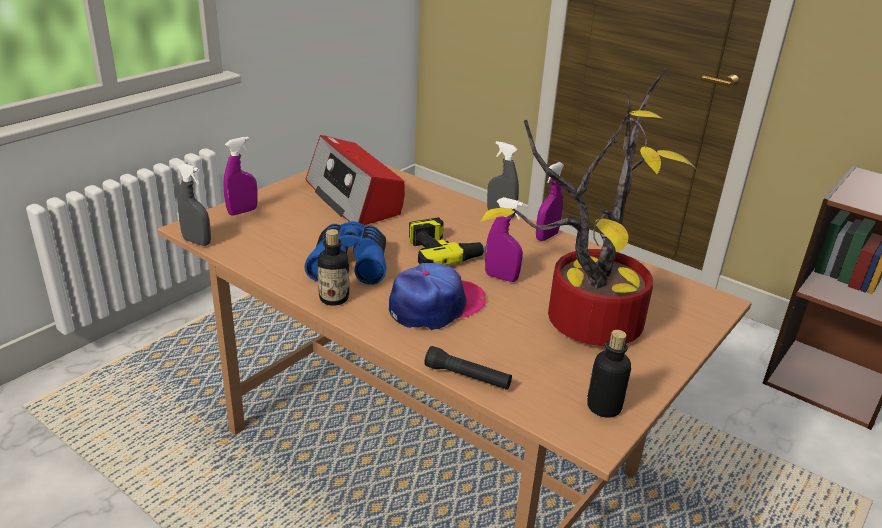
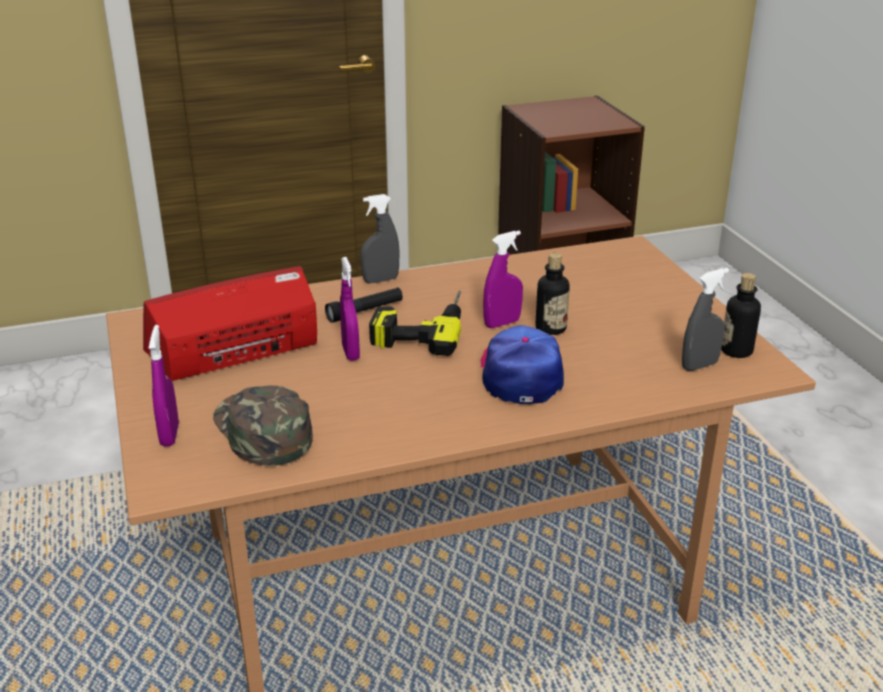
camera: 55 degrees left, 0 degrees up
grey spray bottle [178,163,211,246] -> grey spray bottle moved to [682,268,729,371]
blue binoculars [305,221,386,285] -> none
radio [306,135,405,225] -> radio turned 150 degrees clockwise [143,266,317,381]
bottle [317,229,349,306] -> bottle moved to [535,253,570,335]
black flashlight [425,346,512,390] -> black flashlight moved to [325,287,403,323]
potted plant [480,68,698,346] -> none
purple spray bottle [536,162,564,241] -> purple spray bottle moved to [340,257,360,361]
none -> green cap [213,385,313,466]

